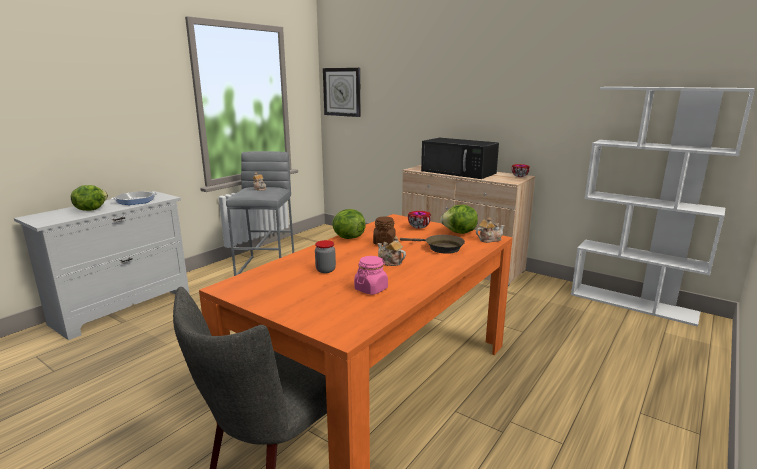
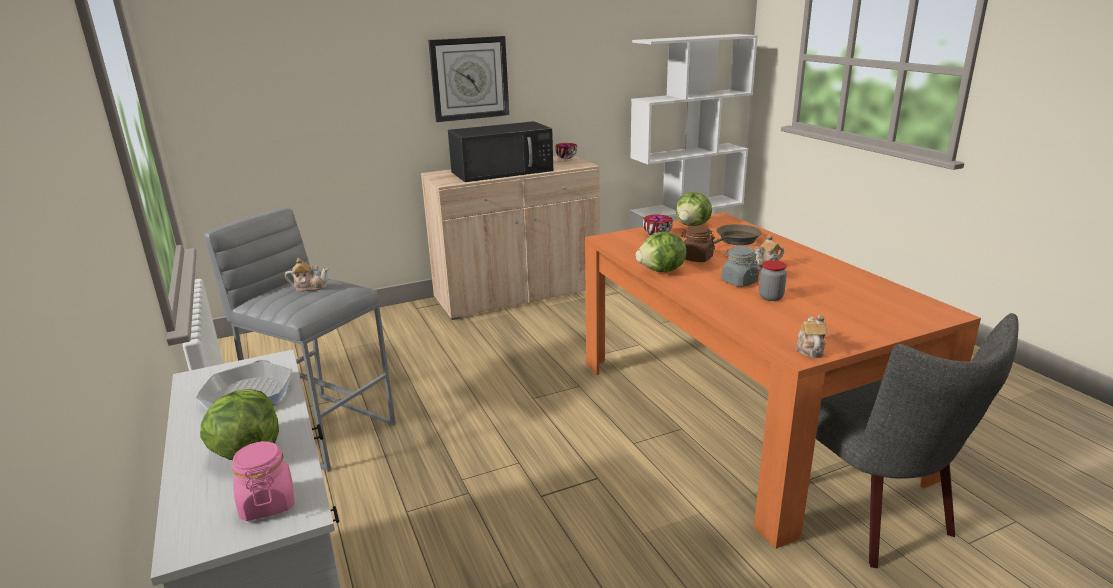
camera: 60 degrees left, 5 degrees up
wall clock [323,68,361,117] -> wall clock moved to [428,36,509,122]
pink jar [354,256,388,295] -> pink jar moved to [232,441,295,521]
teapot [476,217,505,243] -> teapot moved to [795,314,827,358]
none -> grey jar [721,246,759,287]

